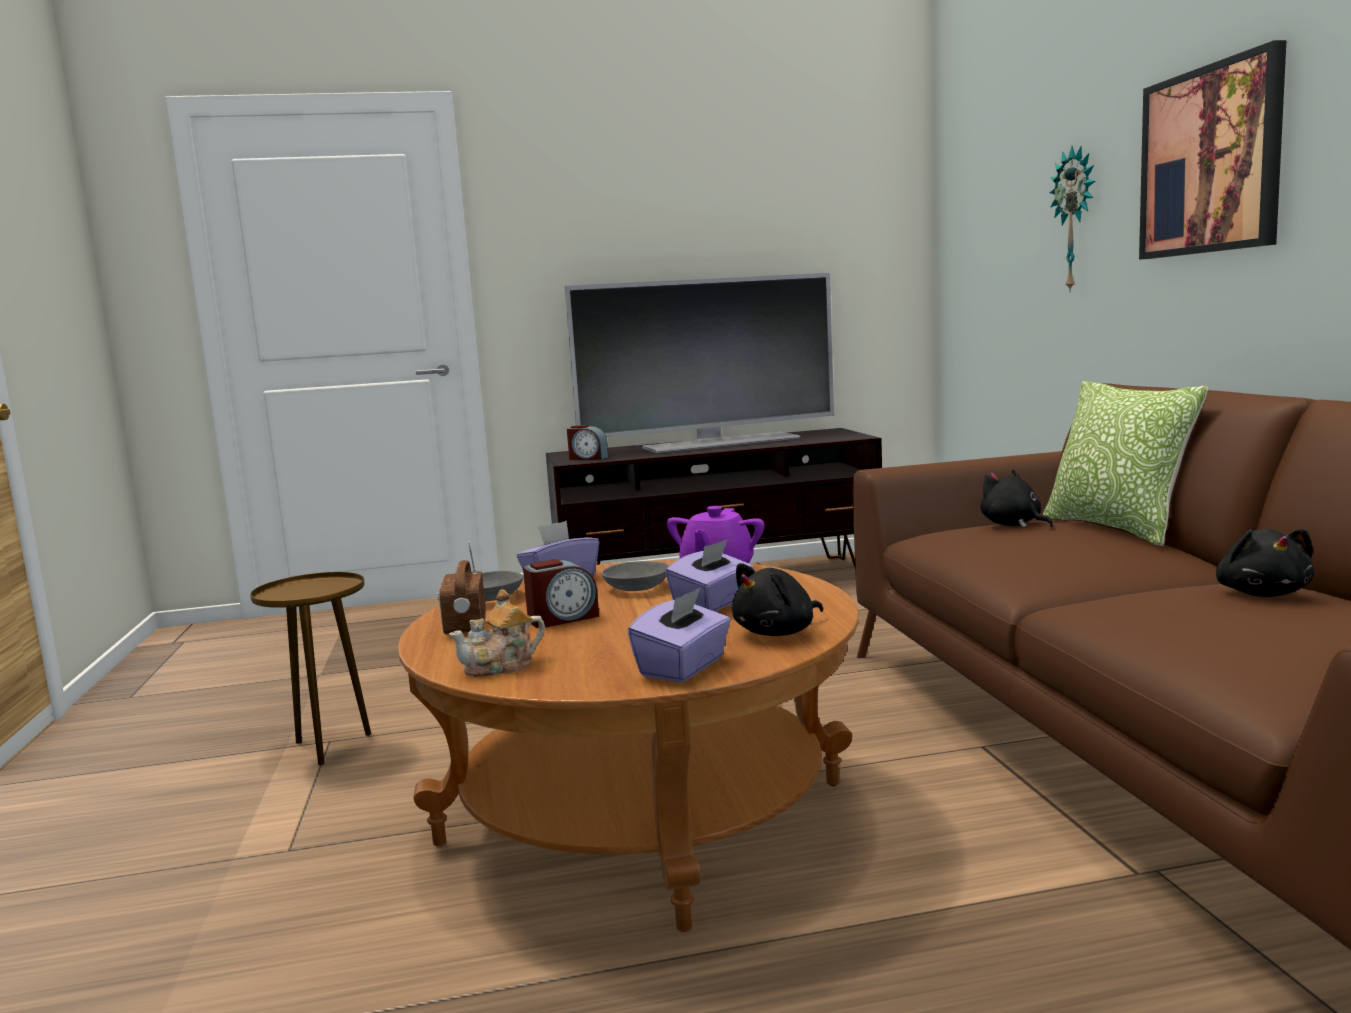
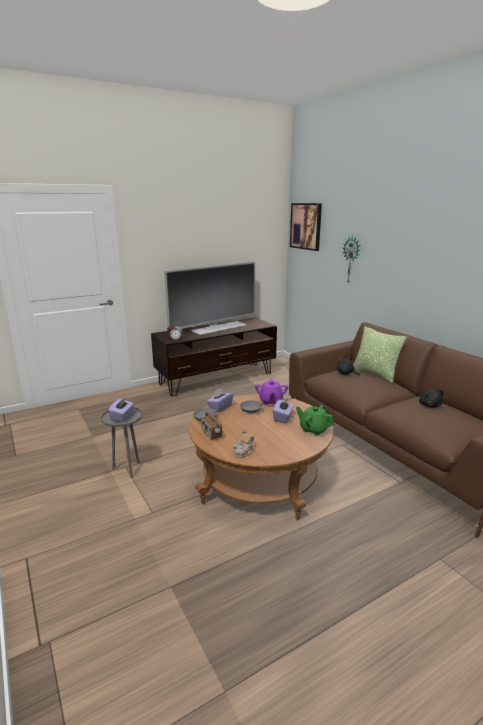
camera: 20 degrees left, 10 degrees up
brown side table [250,572,371,765] -> grey side table [101,407,142,478]
alarm clock [523,559,599,628] -> none
purple tissue box [628,588,731,682] -> purple tissue box moved to [108,397,134,422]
black plush toy [732,563,823,636] -> green teapot [296,405,334,436]
picture [1139,40,1287,260] -> picture moved to [290,203,322,251]

